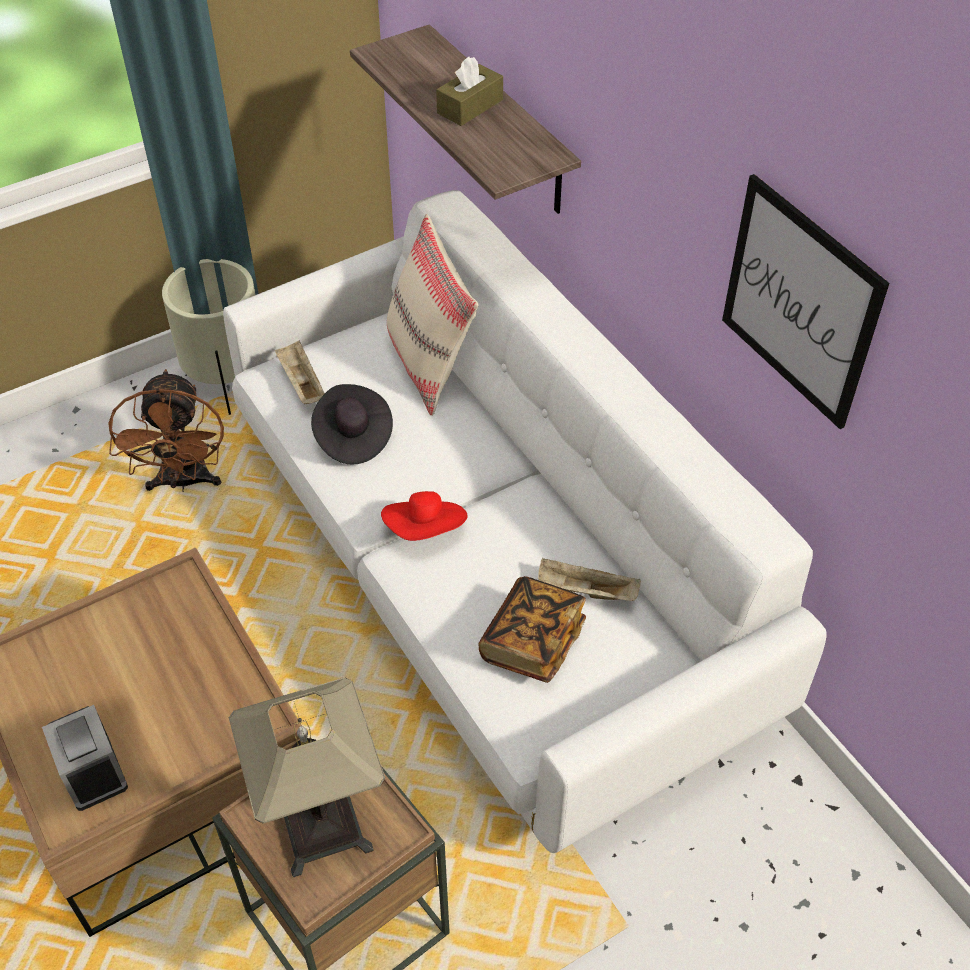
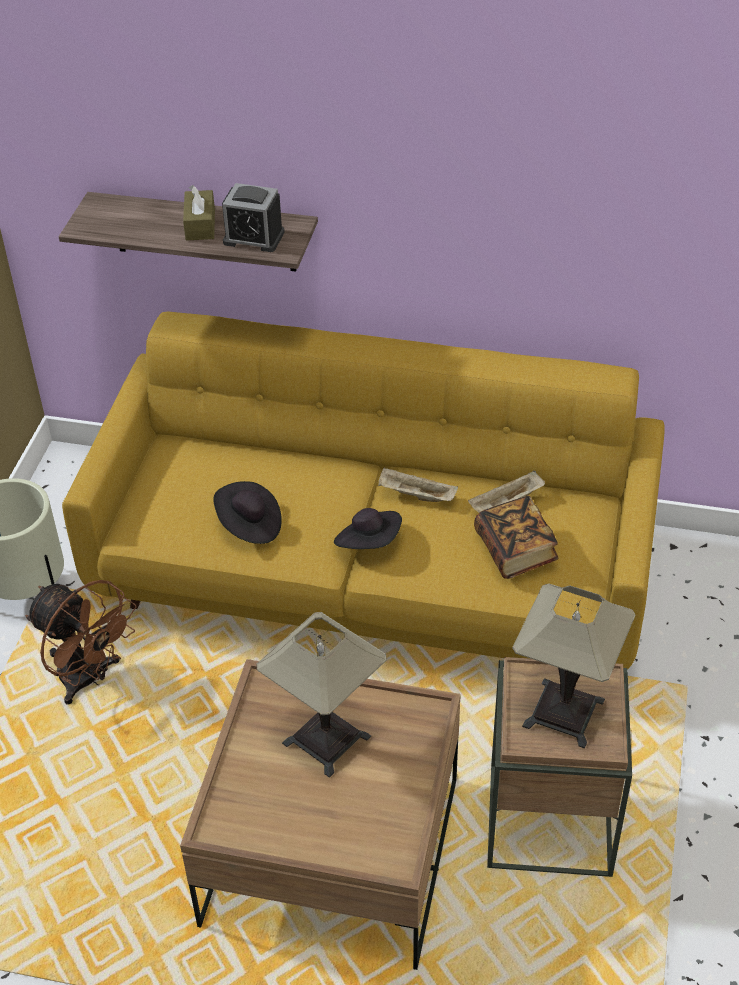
camera: 45 degrees left, 5 degrees down
alarm clock [42,705,128,811] -> alarm clock moved to [222,183,285,252]
white sofa [223,190,827,853] -> yellow sofa [62,312,665,670]
beige tray [275,341,325,404] -> beige tray moved to [378,468,458,502]
red hat [381,491,468,541] -> black hat [334,508,402,549]
beige pillow [387,214,479,416] -> none
picture [722,174,889,429] -> none
none -> table lamp [257,612,387,778]

